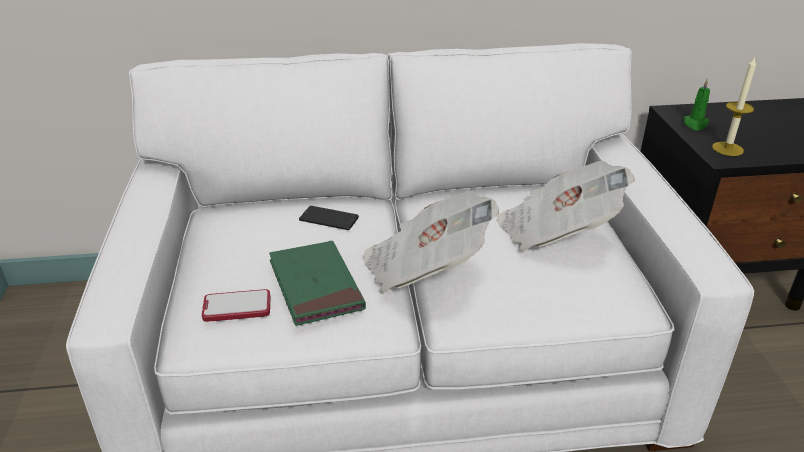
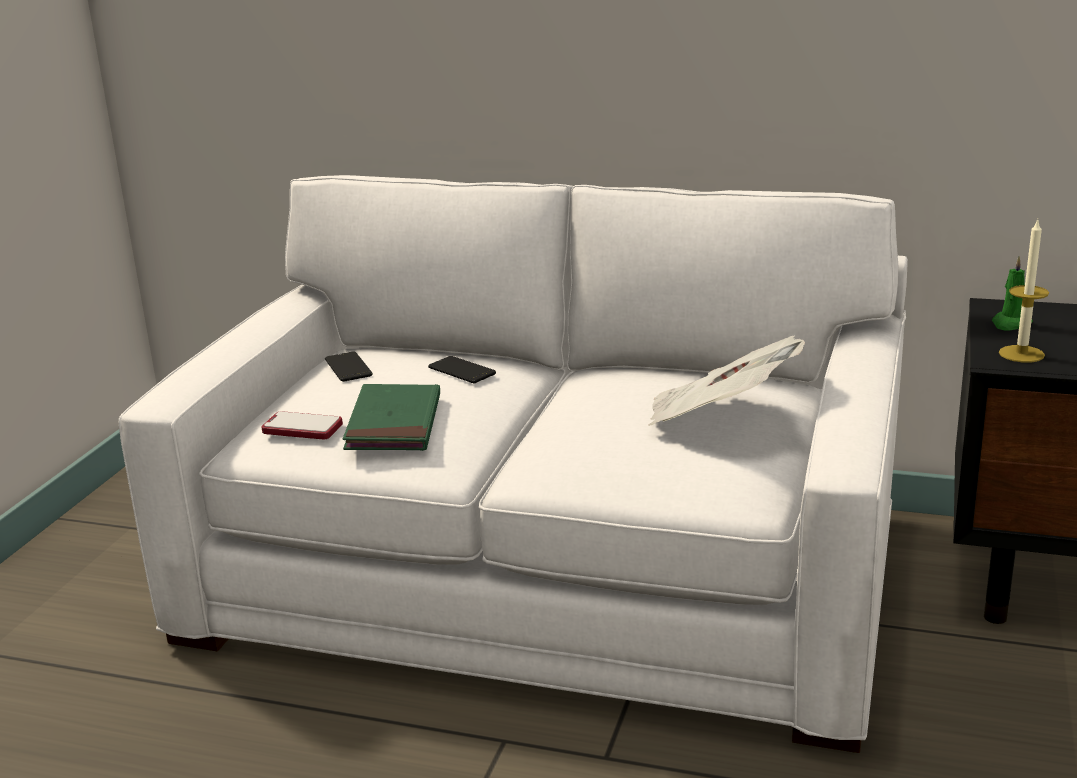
camera: 25 degrees right, 10 degrees down
newspaper [362,191,499,292] -> none
none -> phone [325,351,373,382]

